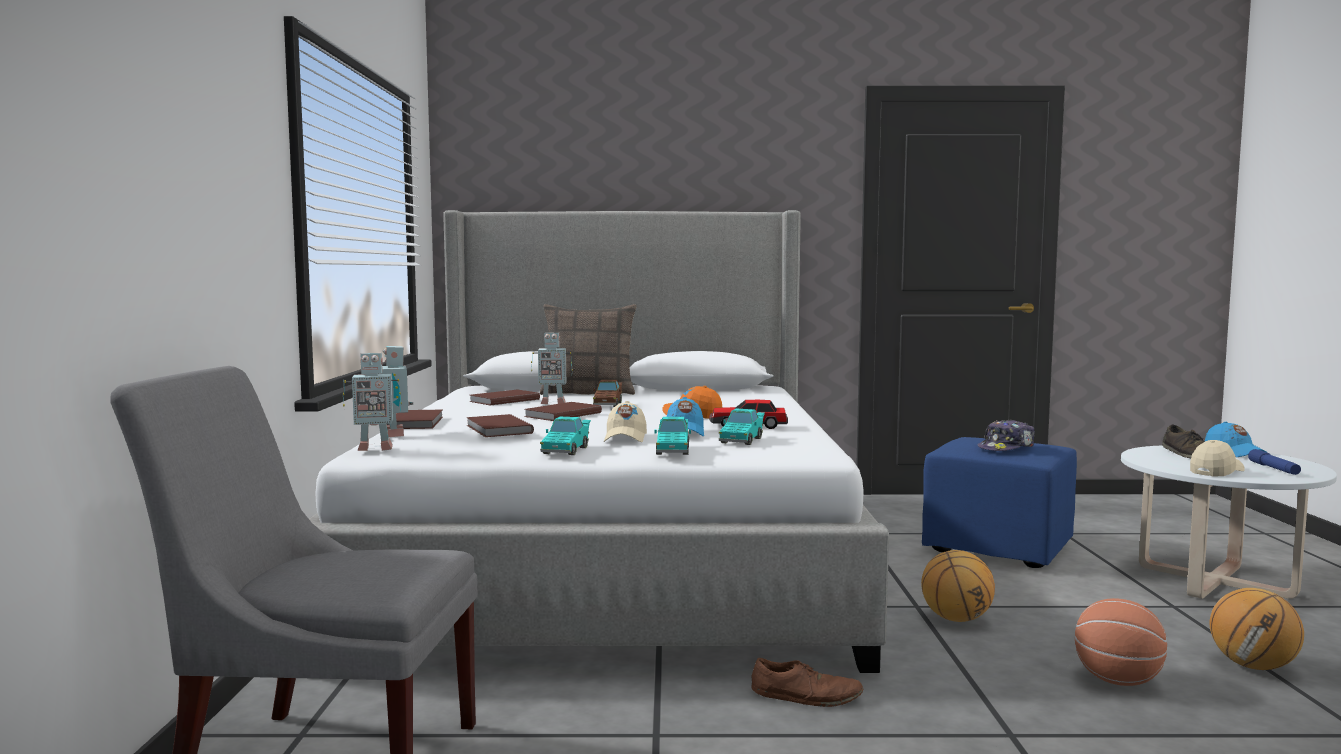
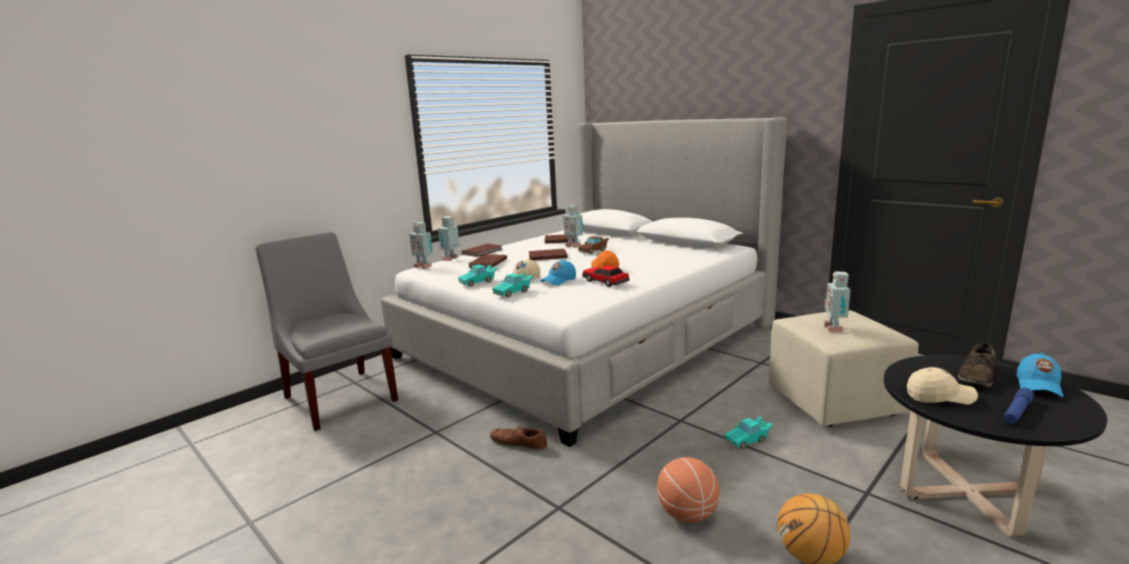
camera: 45 degrees right, 10 degrees up
pillow [540,304,637,395] -> none
turquoise toy car [719,408,765,445] -> turquoise toy car moved to [724,417,773,450]
brown shoe [751,658,863,707] -> brown shoe turned 150 degrees clockwise [490,425,547,450]
basketball [921,550,995,622] -> none
blue ottoman [922,437,1077,568] -> beige ottoman [769,310,918,427]
cap [978,419,1035,451] -> toy robot [824,271,851,332]
white coffee table [1121,446,1337,599] -> black coffee table [884,355,1107,536]

